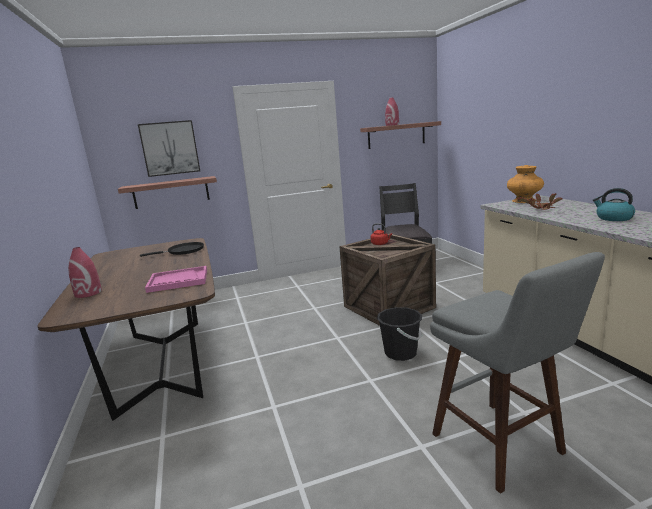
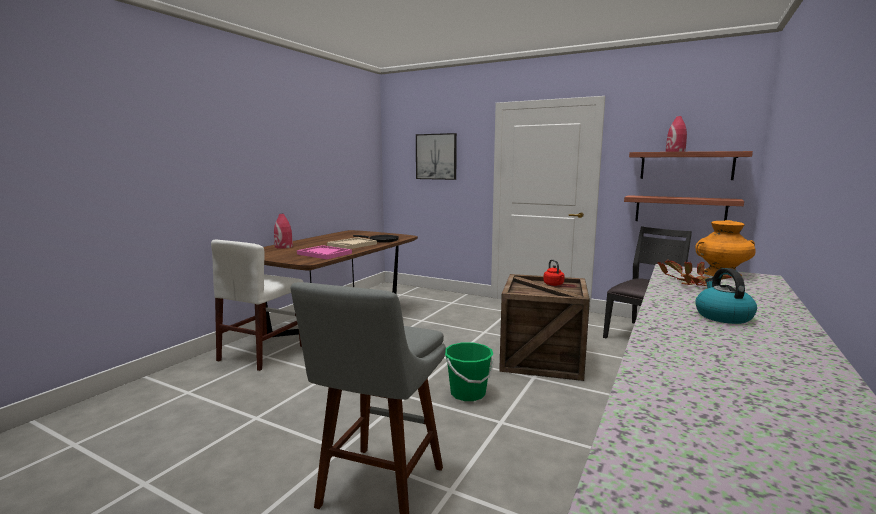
camera: 45 degrees right, 5 degrees down
shelf [118,176,217,209] -> shelf moved to [624,195,744,221]
black bucket [377,307,422,361] -> green bucket [445,343,494,401]
none -> white chair [211,240,303,371]
none -> beige tray [327,237,377,249]

